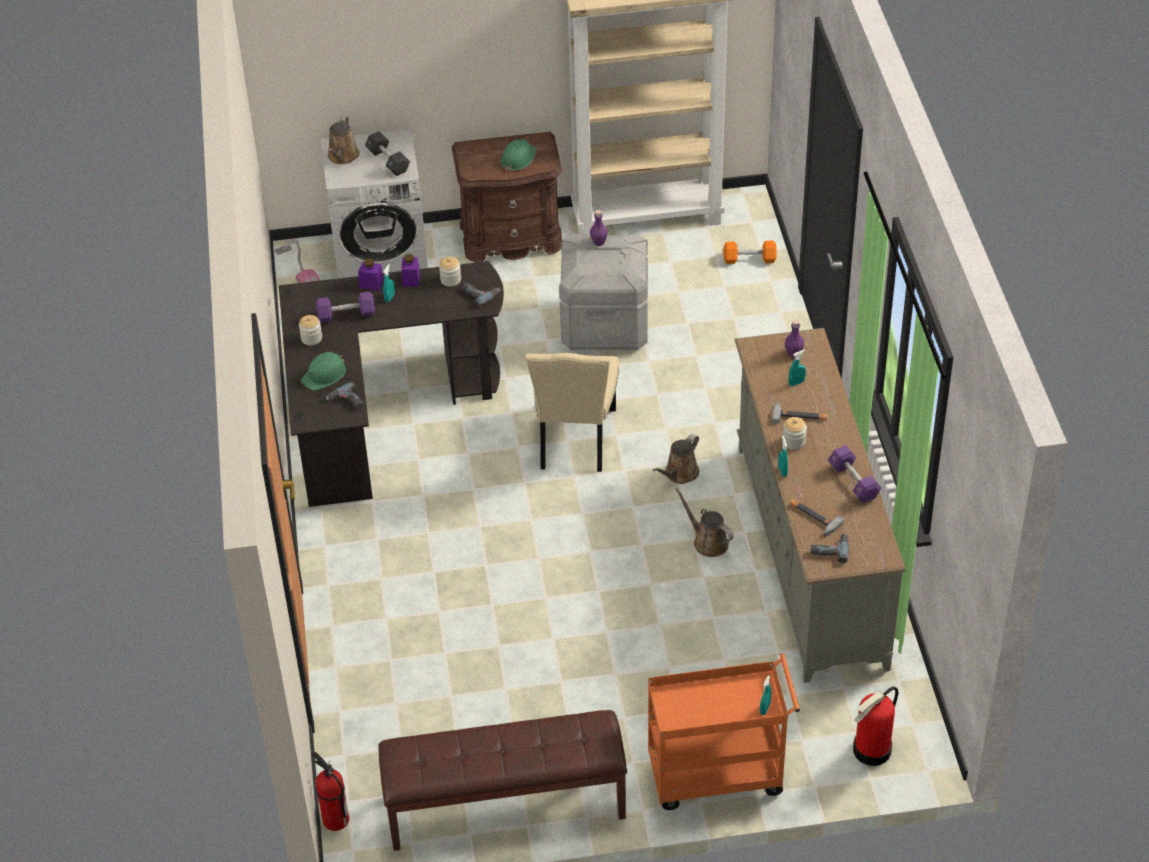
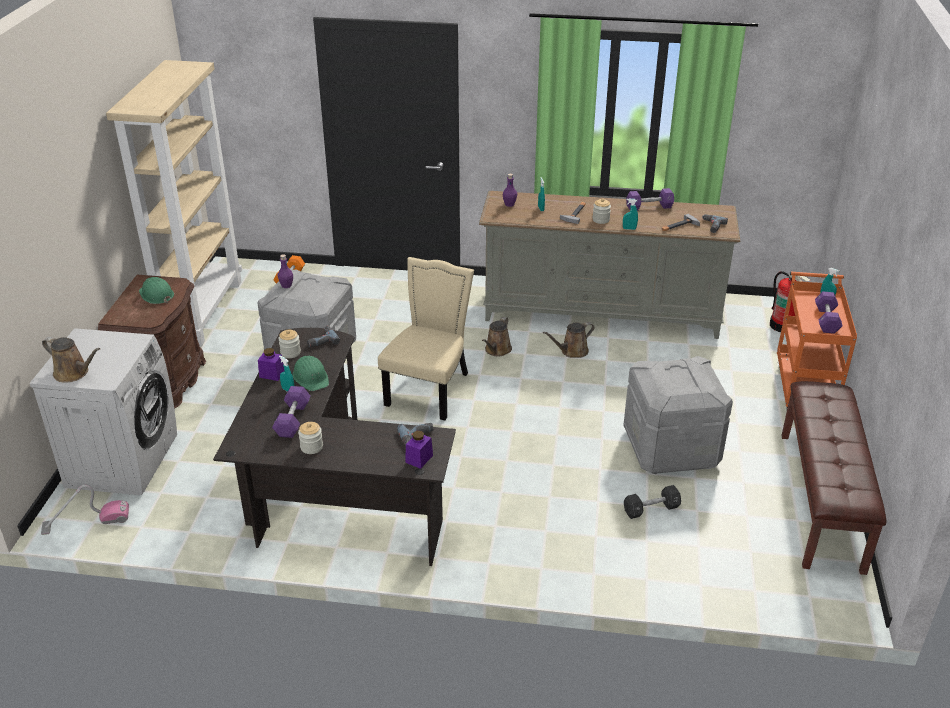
camera: 75 degrees left, 10 degrees down
green hard hat [301,352,346,391] -> green hard hat moved to [292,356,329,391]
fire extinguisher [311,752,349,831] -> none
purple jar [358,258,384,291] -> purple jar moved to [406,431,433,469]
black dumbbell [365,131,410,176] -> black dumbbell moved to [624,485,681,519]
beige chair [525,353,619,472] -> beige chair turned 90 degrees counterclockwise [378,257,474,420]
brown watering can [653,434,699,484] -> brown watering can turned 60 degrees clockwise [482,317,512,357]
none -> grey storage box [623,356,733,474]
none -> purple dumbbell [815,291,842,334]

